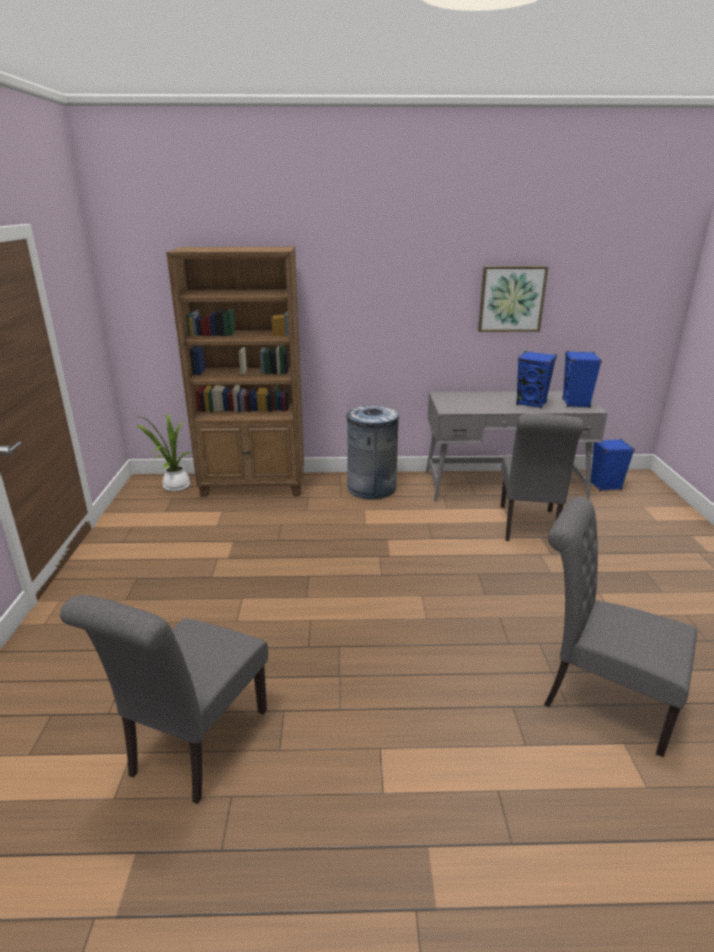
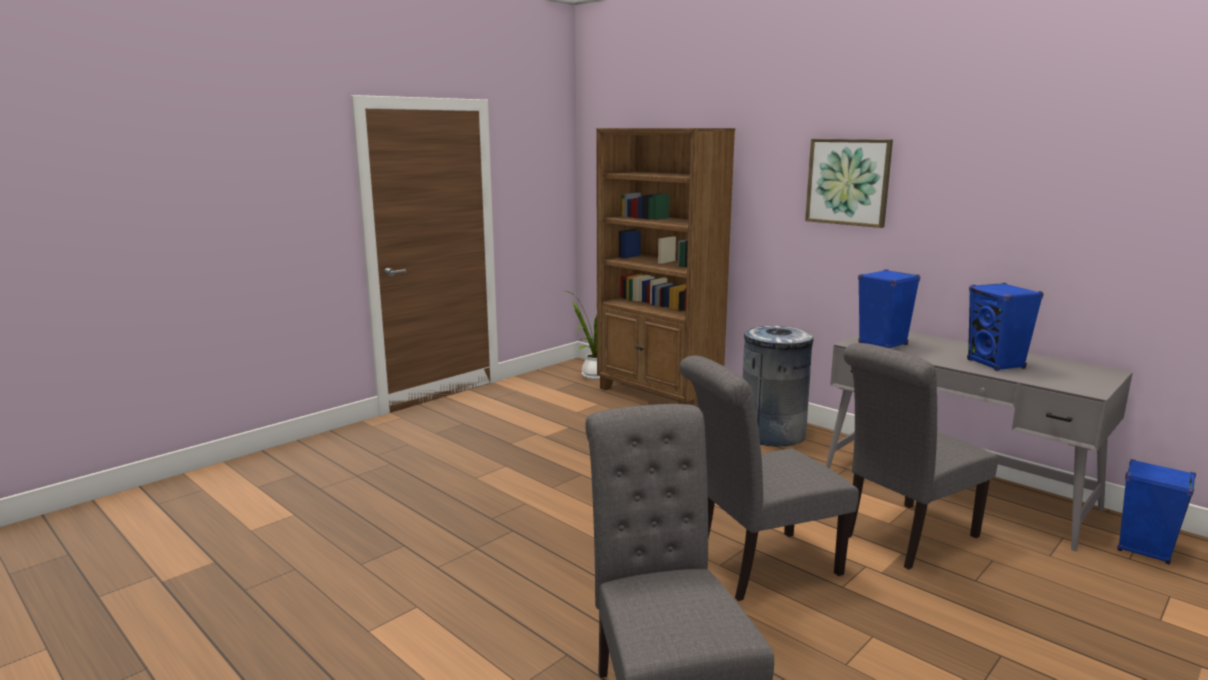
camera: 45 degrees right, 10 degrees down
grey chair [60,595,268,804] -> grey chair moved to [679,356,859,601]
picture [478,266,548,332] -> picture moved to [805,139,893,228]
blue speaker [562,351,602,408] -> blue speaker moved to [858,269,920,348]

